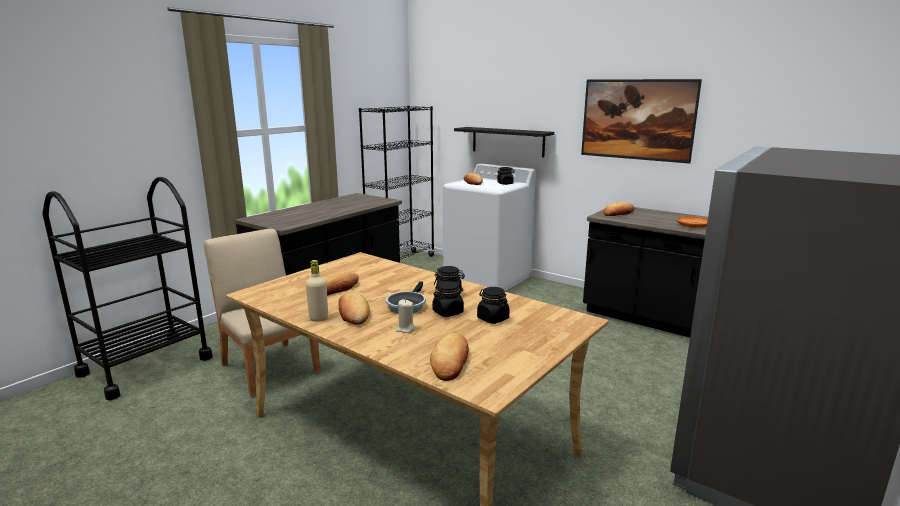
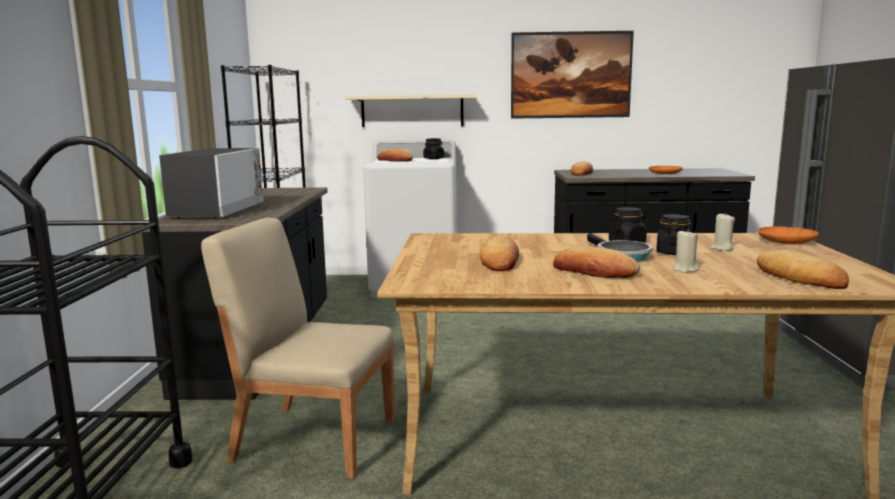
camera: 35 degrees left, 5 degrees down
beige bottle [306,260,328,322] -> none
black shelf [454,127,554,157] -> beige shelf [345,94,475,127]
black jar [477,287,510,324] -> beige candle [710,213,735,251]
none -> microwave [159,148,264,218]
none -> orange plate [758,226,819,244]

